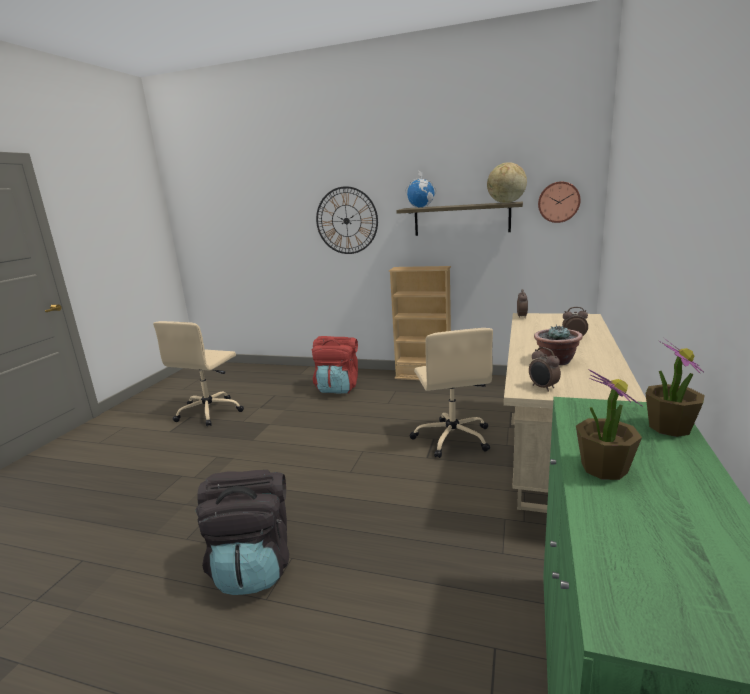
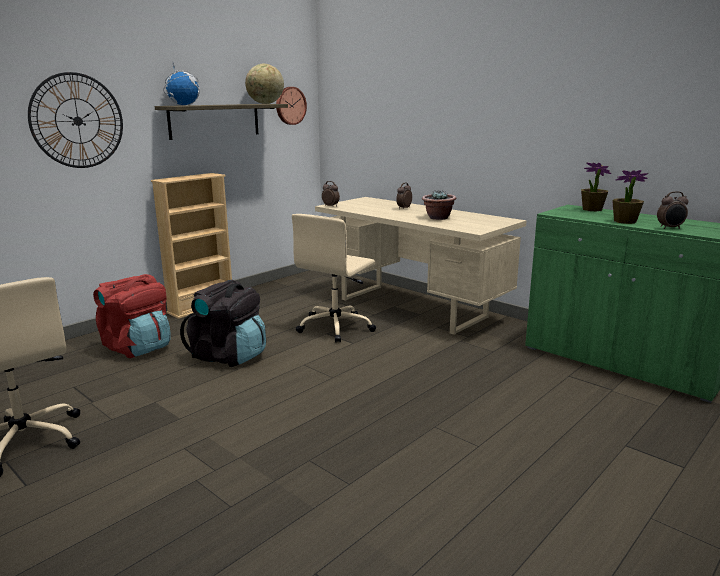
camera: 65 degrees left, 0 degrees up
black backpack [195,470,289,595] -> black backpack moved to [180,280,266,367]
beige office chair [410,328,493,458] -> beige office chair turned 105 degrees clockwise [292,214,376,342]
alarm clock [529,347,561,392] -> alarm clock moved to [657,191,688,229]

